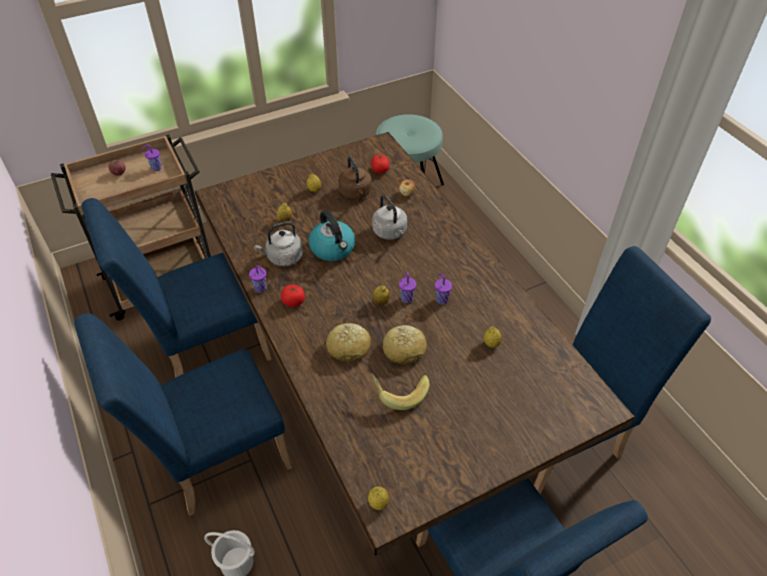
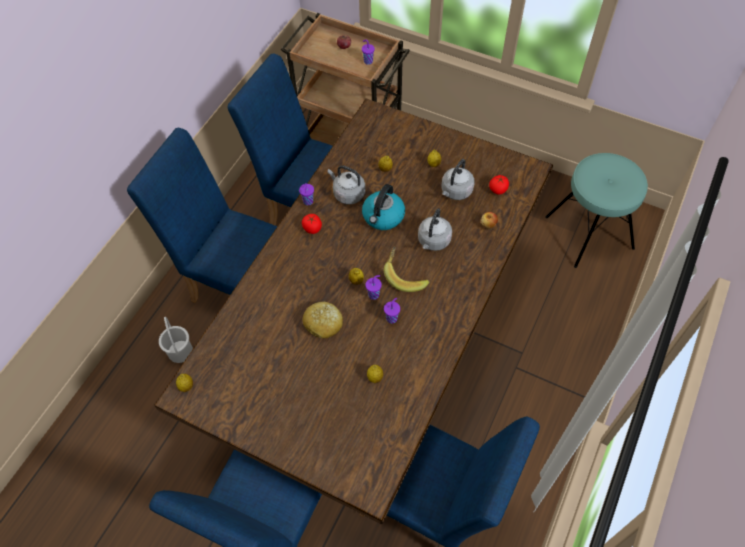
camera: 55 degrees right, 10 degrees up
bread [326,323,371,362] -> none
brown kettle [338,156,372,199] -> grey kettle [441,159,475,200]
banana [370,373,430,410] -> banana moved to [384,247,429,292]

